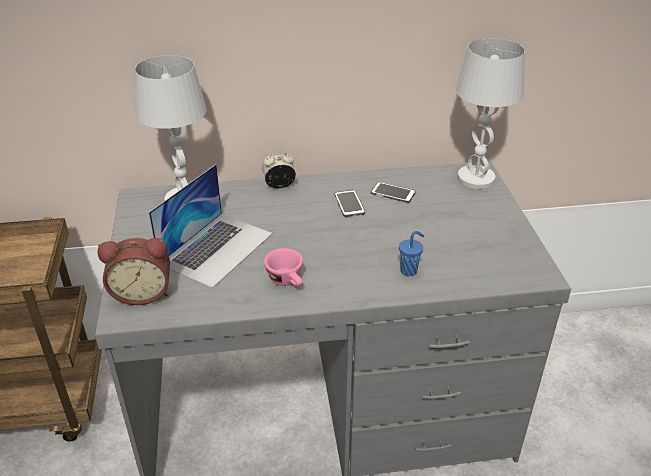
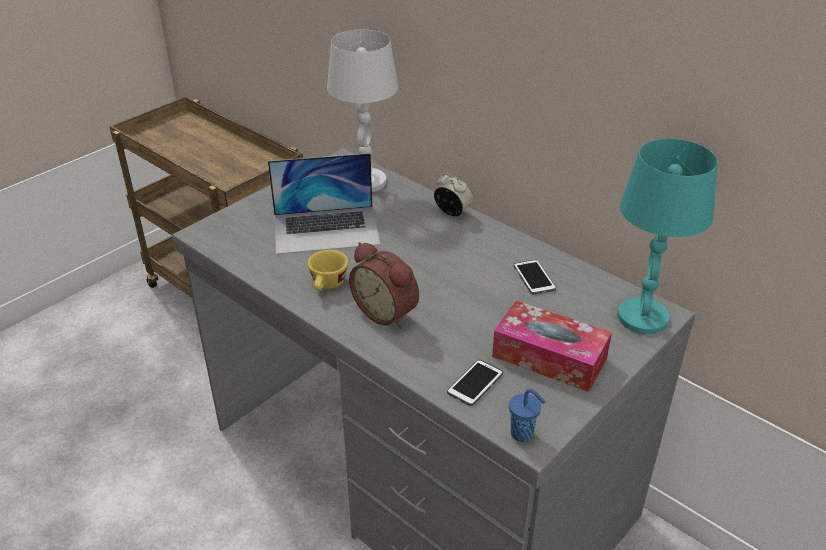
camera: 50 degrees right, 0 degrees up
alarm clock [97,238,170,305] -> alarm clock moved to [349,242,419,328]
pink cup [264,248,303,286] -> yellow cup [308,250,348,291]
phone [334,190,365,217] -> phone moved to [447,359,503,406]
blue cup [399,231,424,276] -> blue cup moved to [509,389,545,442]
white table lamp [456,38,525,189] -> turquoise table lamp [618,139,717,334]
none -> tissue box [492,301,612,392]

